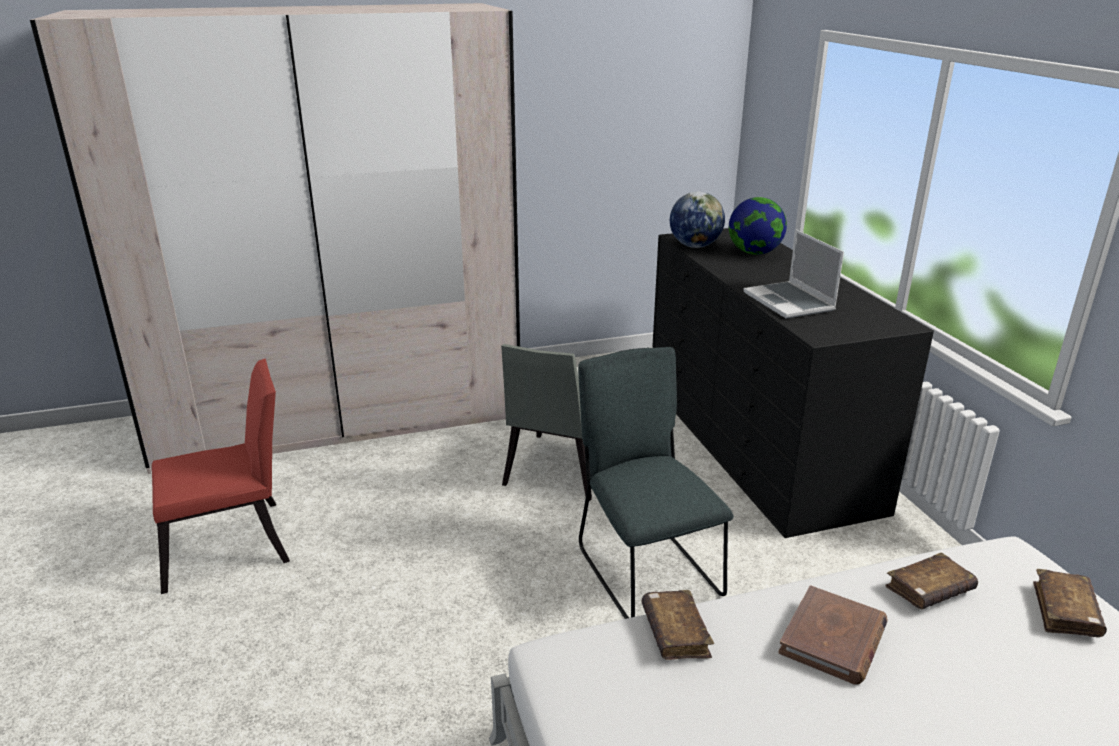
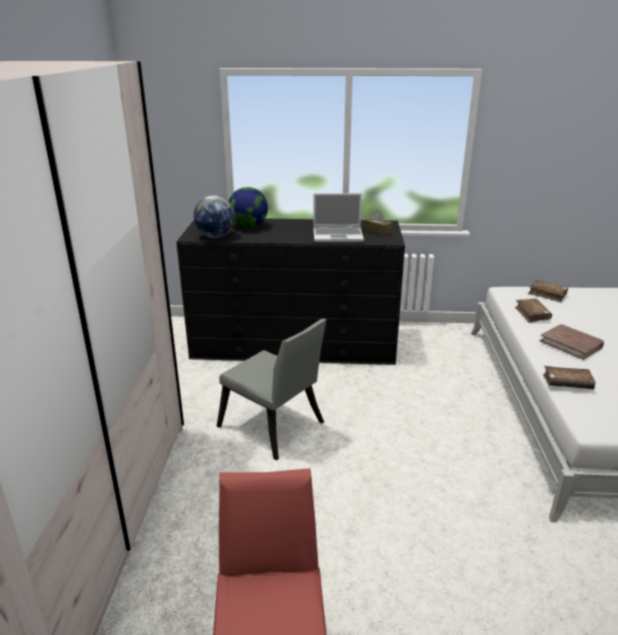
camera: 70 degrees left, 0 degrees up
grey chair [578,347,734,619] -> none
none -> brown tissue box [364,211,392,236]

